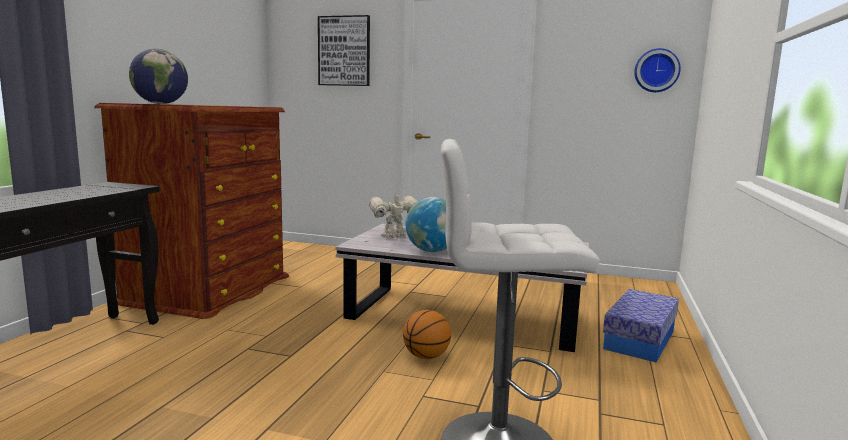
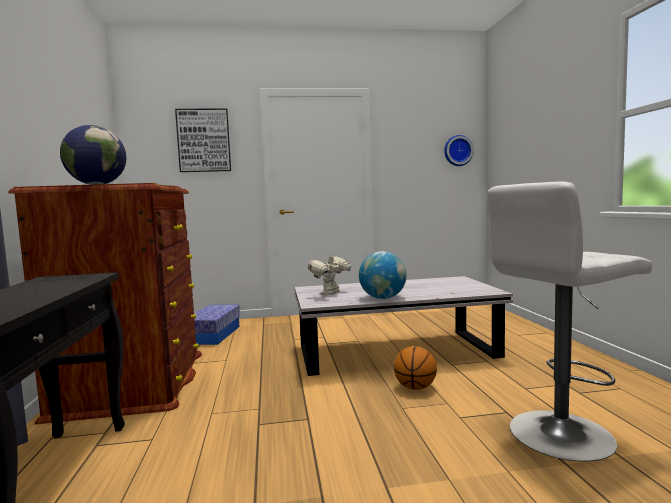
camera: 25 degrees left, 5 degrees down
storage box [603,289,679,363] -> storage box moved to [194,305,240,345]

